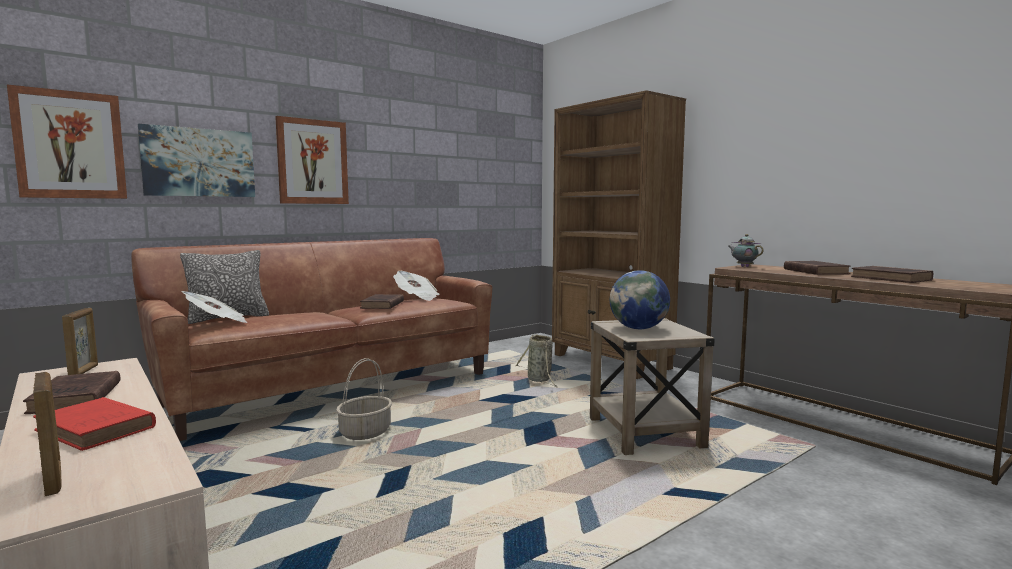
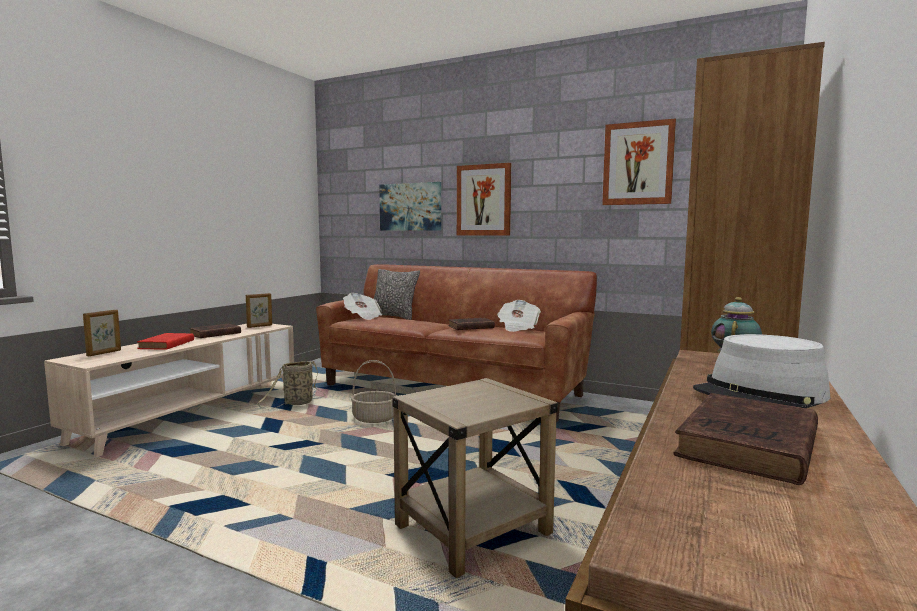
camera: 65 degrees right, 0 degrees up
picture [7,84,127,199] -> picture moved to [602,118,676,205]
basket [516,334,558,388] -> basket moved to [257,361,325,410]
globe [610,270,670,329] -> none
brown book [784,261,850,275] -> grey hat [693,334,830,408]

